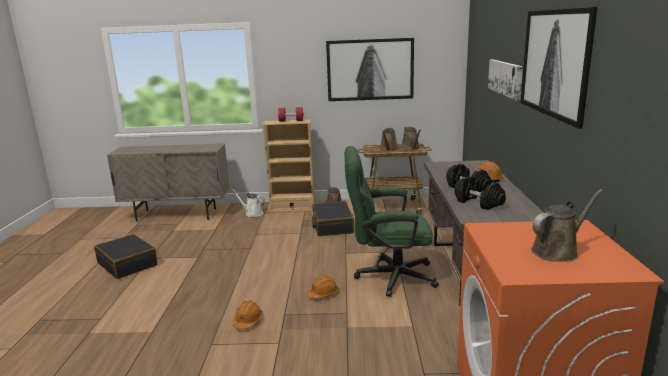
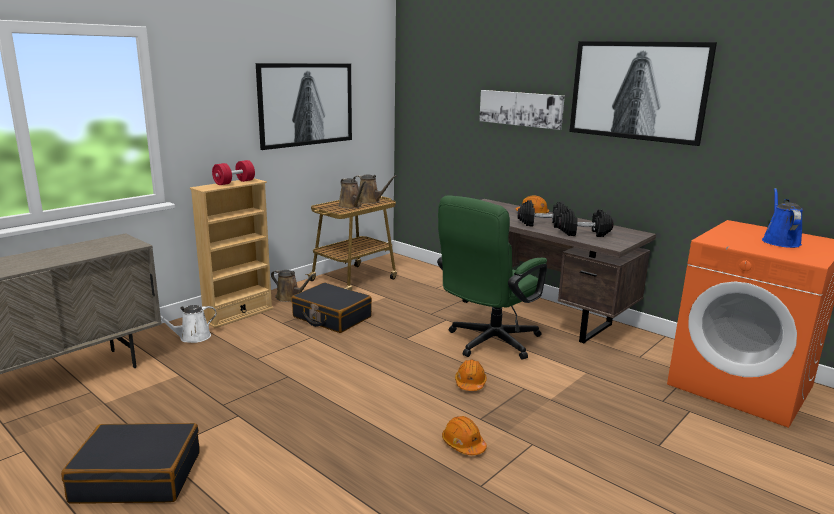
camera: 50 degrees left, 0 degrees up
brown watering can [531,189,603,262] -> blue watering can [762,188,803,248]

